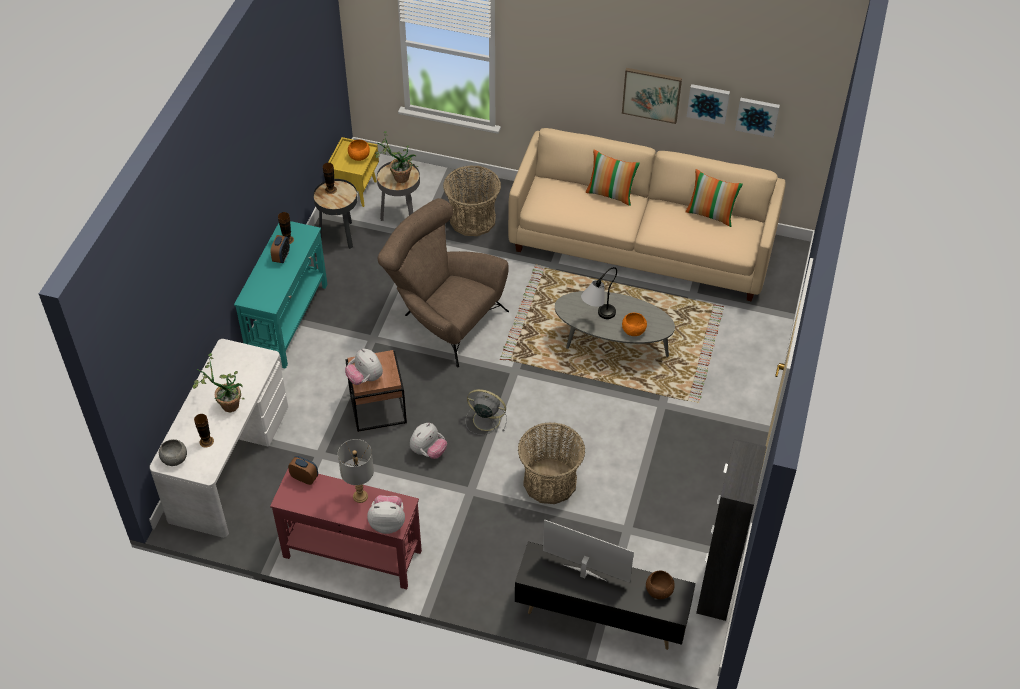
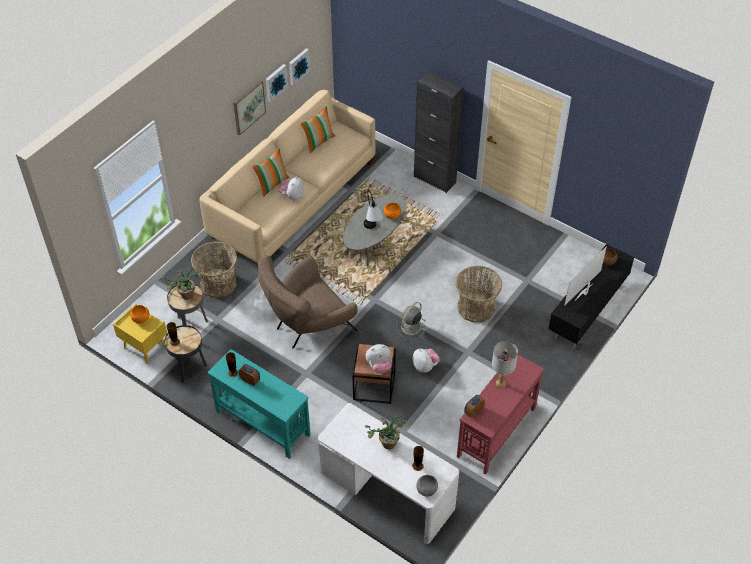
camera: 70 degrees left, 0 degrees up
plush toy [367,495,405,534] -> plush toy moved to [279,177,304,200]
black cabinet [696,439,767,621] -> black cabinet moved to [414,71,464,193]

